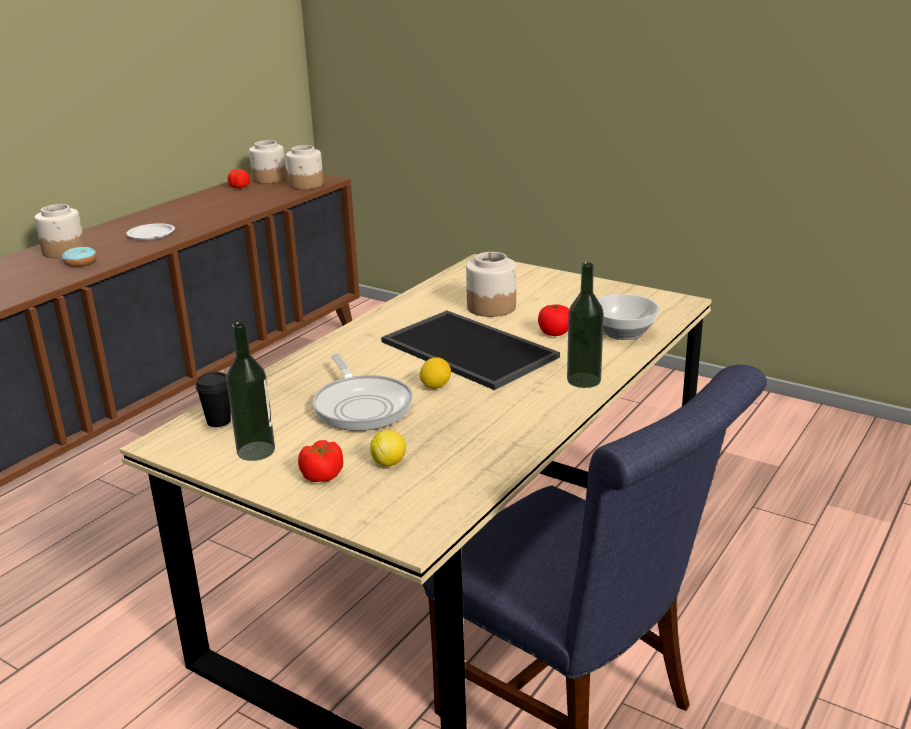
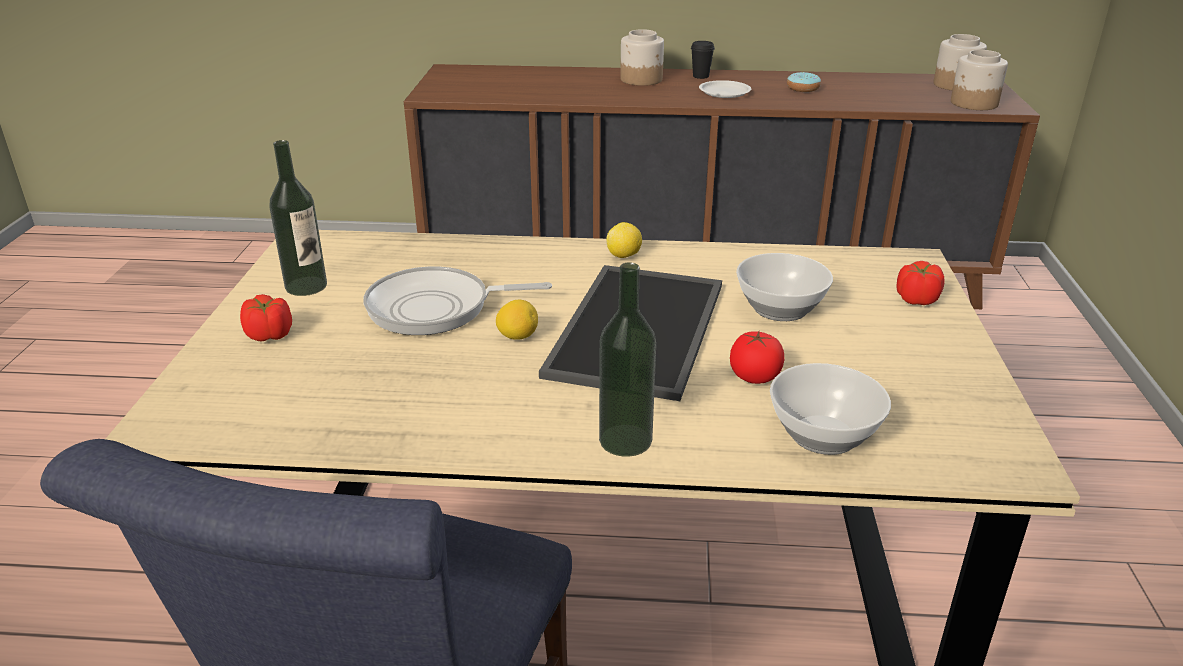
camera: 60 degrees right, 5 degrees up
donut [62,247,97,267] -> donut moved to [787,72,821,92]
black cup [196,372,231,427] -> black cup moved to [691,41,715,79]
tomato [227,169,250,189] -> tomato moved to [896,261,945,305]
frying pan [313,354,413,431] -> frying pan turned 45 degrees clockwise [363,266,552,335]
lemon [370,430,406,466] -> lemon moved to [606,222,642,258]
jar [466,252,516,317] -> bowl [736,253,833,321]

